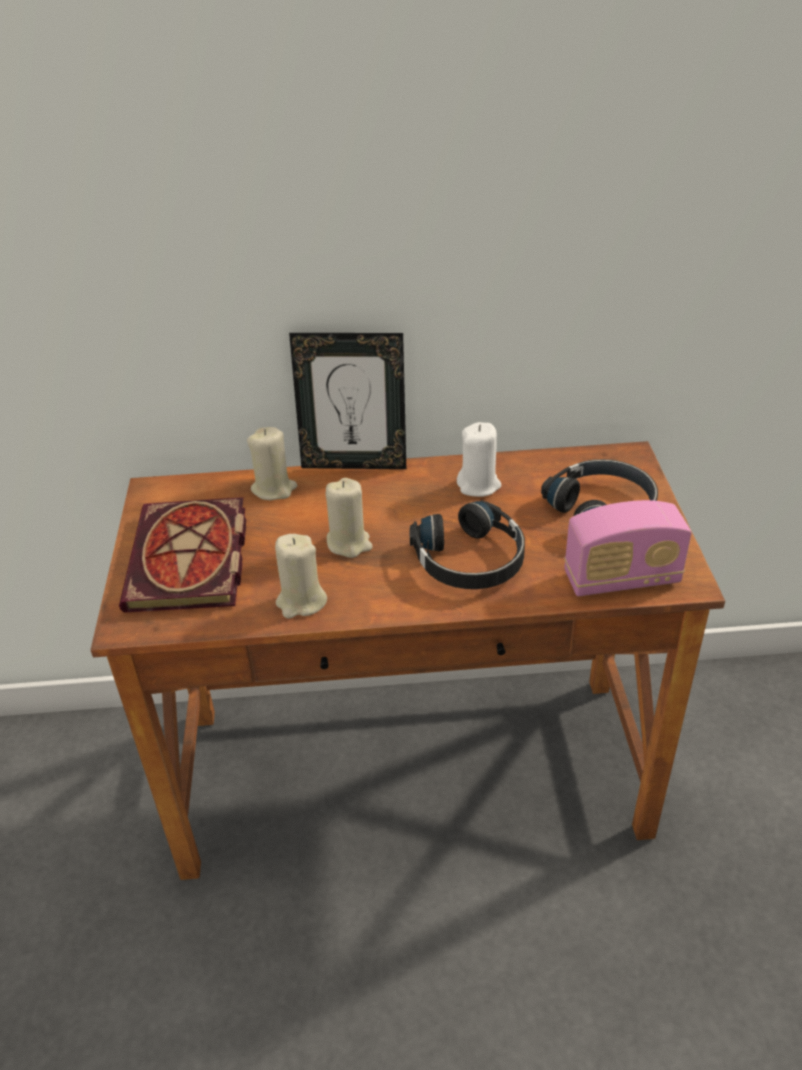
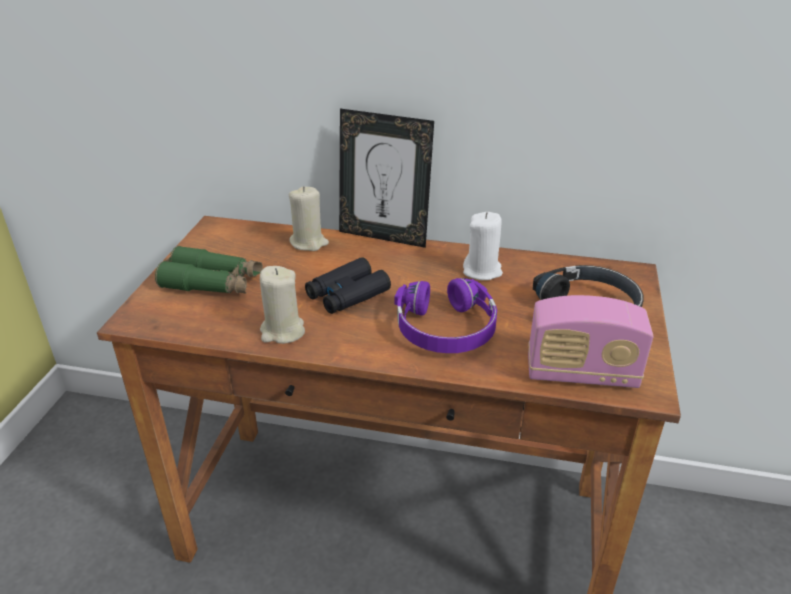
camera: 15 degrees right, 5 degrees down
book [119,497,246,613] -> green binoculars [155,246,263,293]
beige candle [326,478,373,558] -> black binoculars [305,257,391,314]
black headphones [409,500,525,589] -> purple headphones [395,278,497,353]

